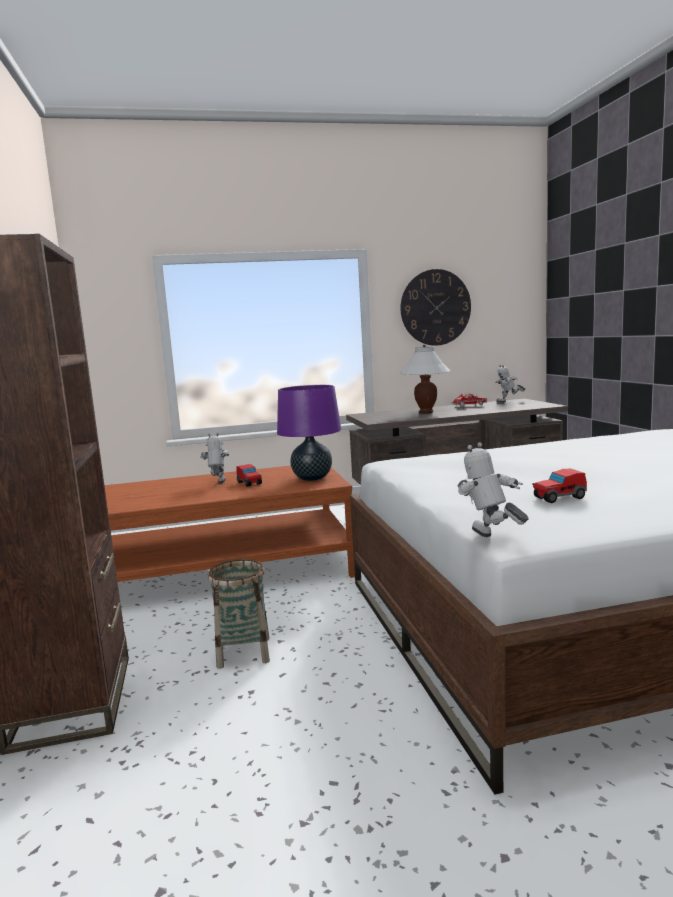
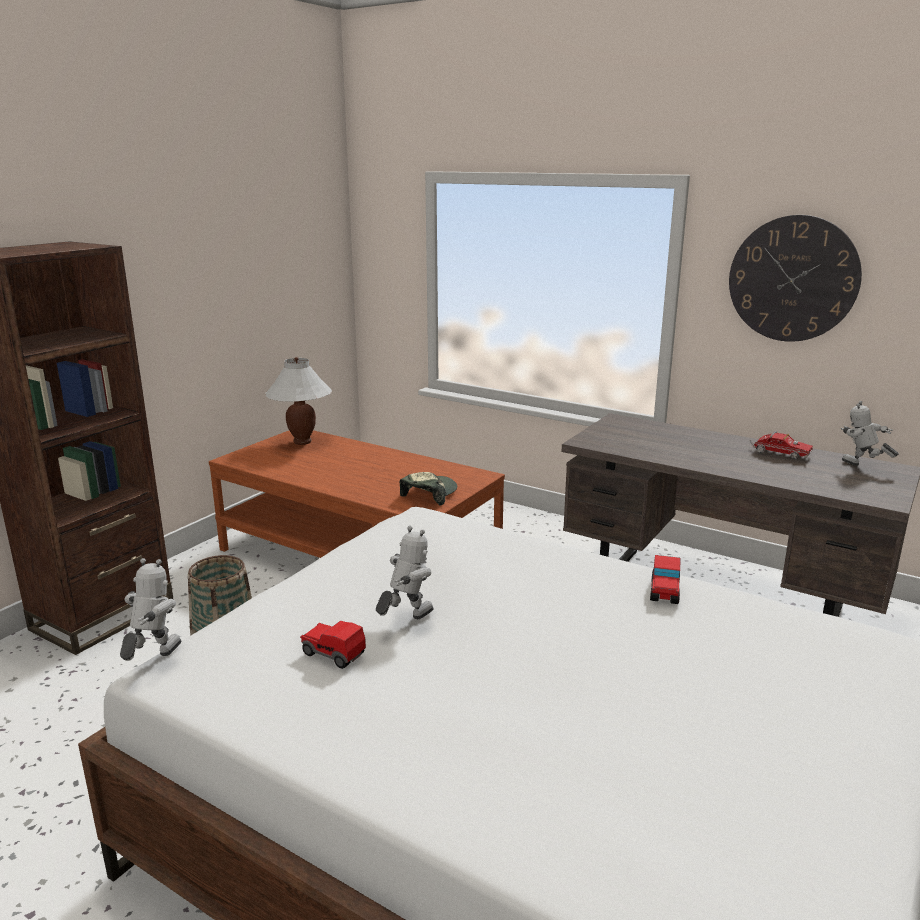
camera: 45 degrees right, 10 degrees up
toy robot [200,433,229,483] -> toy robot moved to [376,526,434,619]
toy car [237,464,262,487] -> toy car moved to [650,555,680,604]
purple table lamp [277,385,341,481] -> cap [400,472,457,506]
white table lamp [400,345,451,414] -> white table lamp moved to [265,357,332,445]

